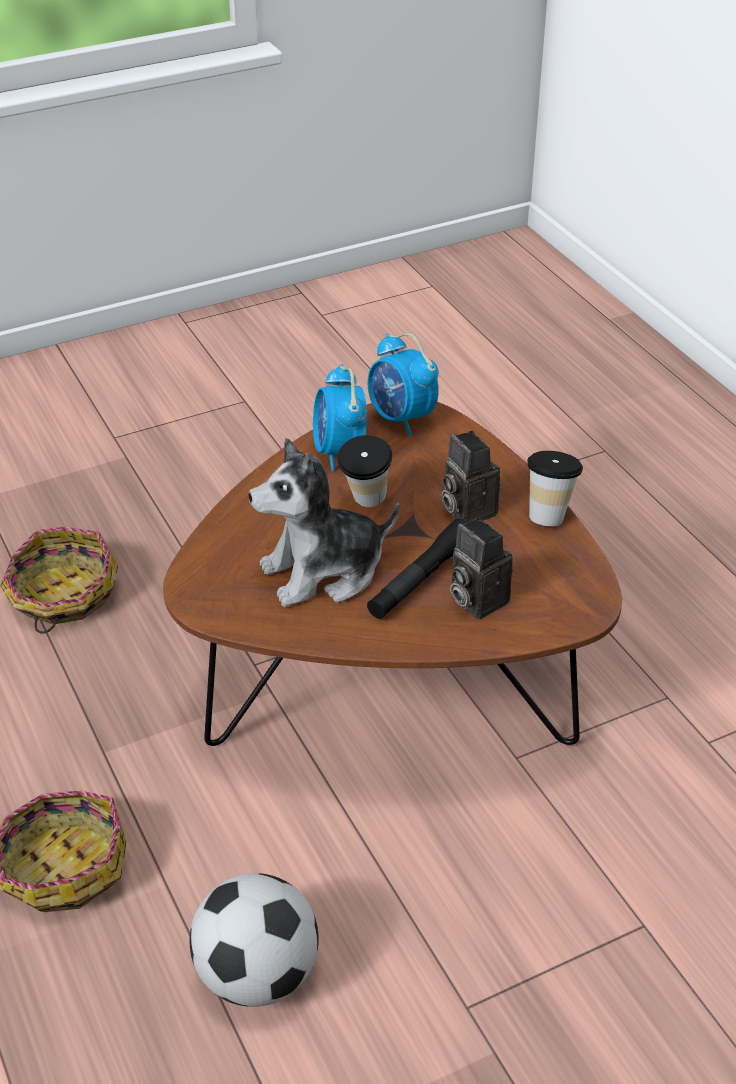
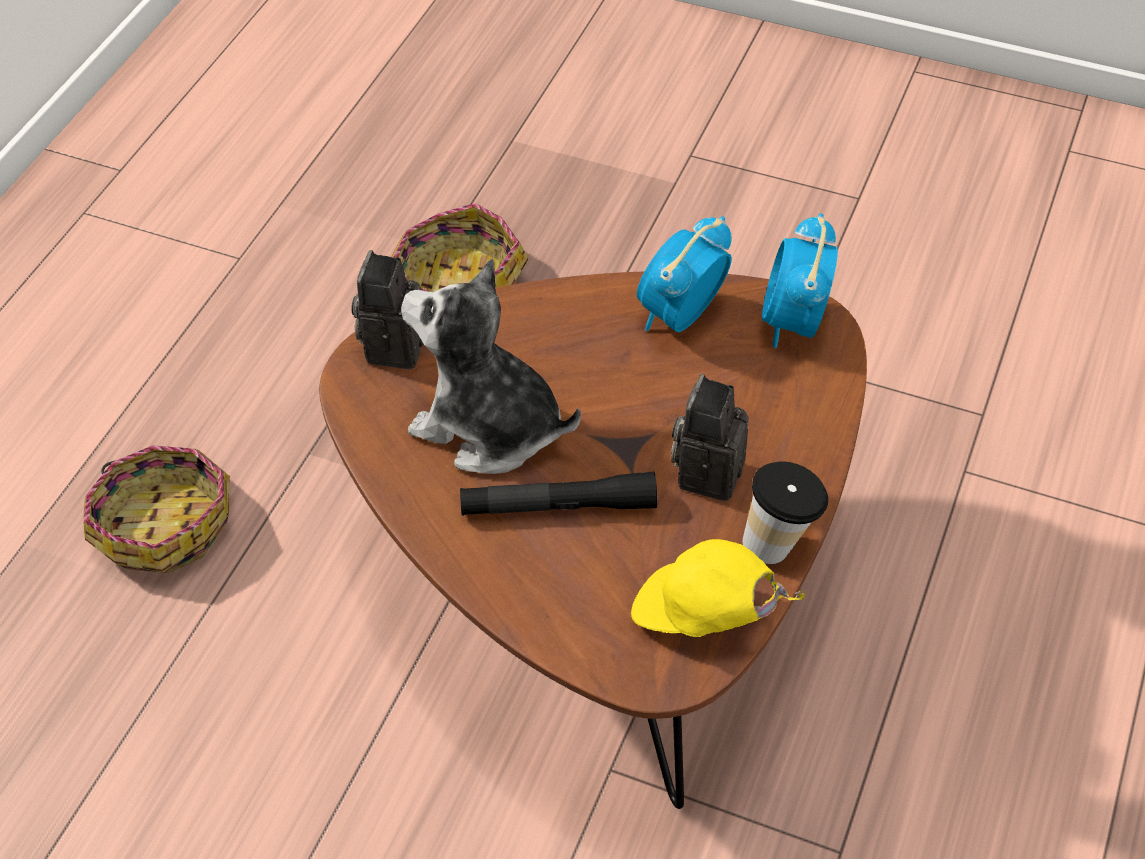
camera: 50 degrees right, 10 degrees up
football [190,873,319,1007] -> none
cup [337,435,392,507] -> none
camera [450,517,513,619] -> camera moved to [351,250,423,370]
none -> yellow cap [631,539,805,637]

